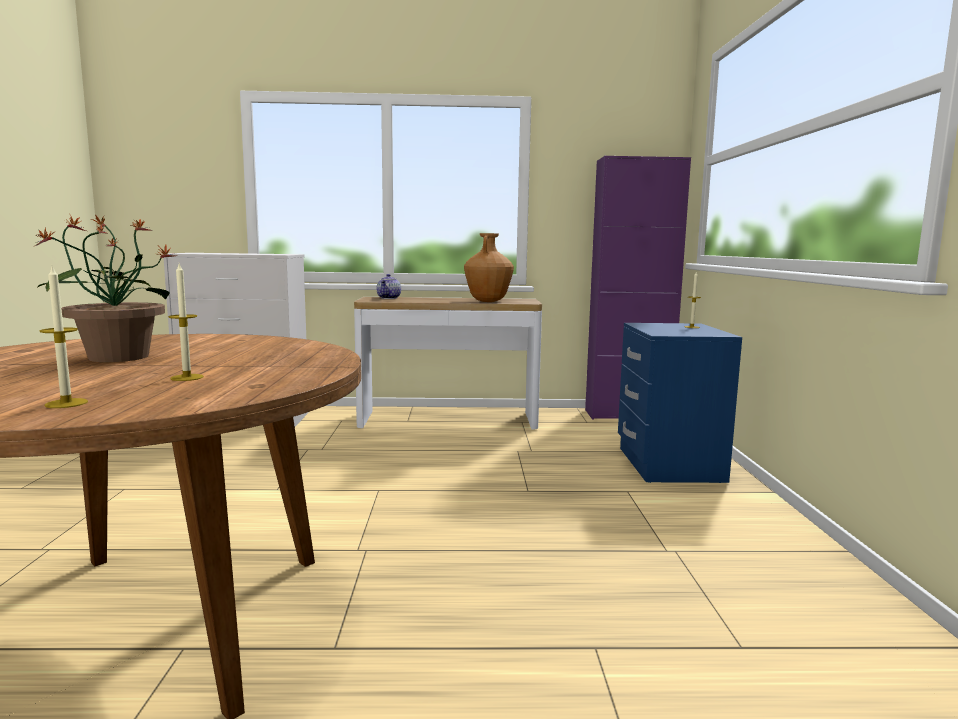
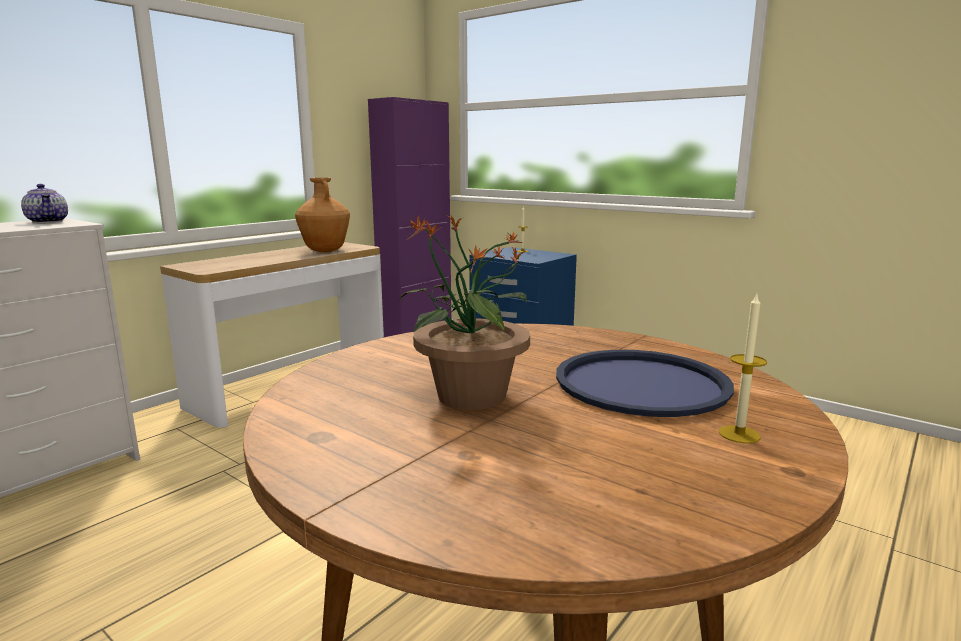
camera: 50 degrees left, 5 degrees up
candle [168,264,204,381] -> blue tray [556,350,734,417]
teapot [377,274,401,299] -> teapot moved to [21,184,68,223]

